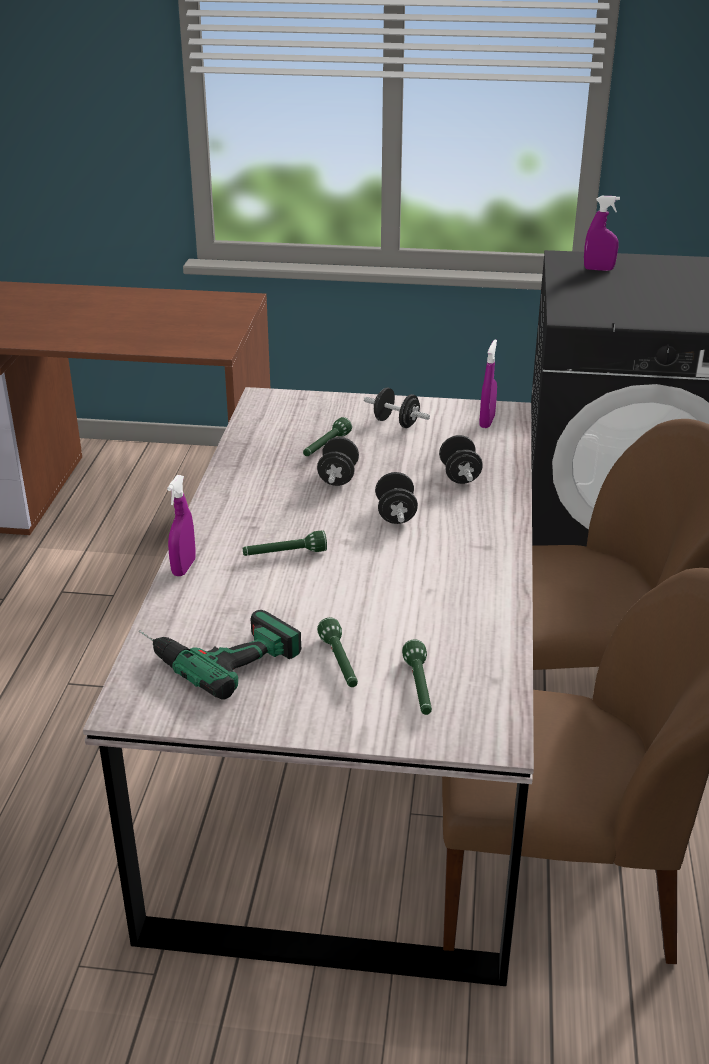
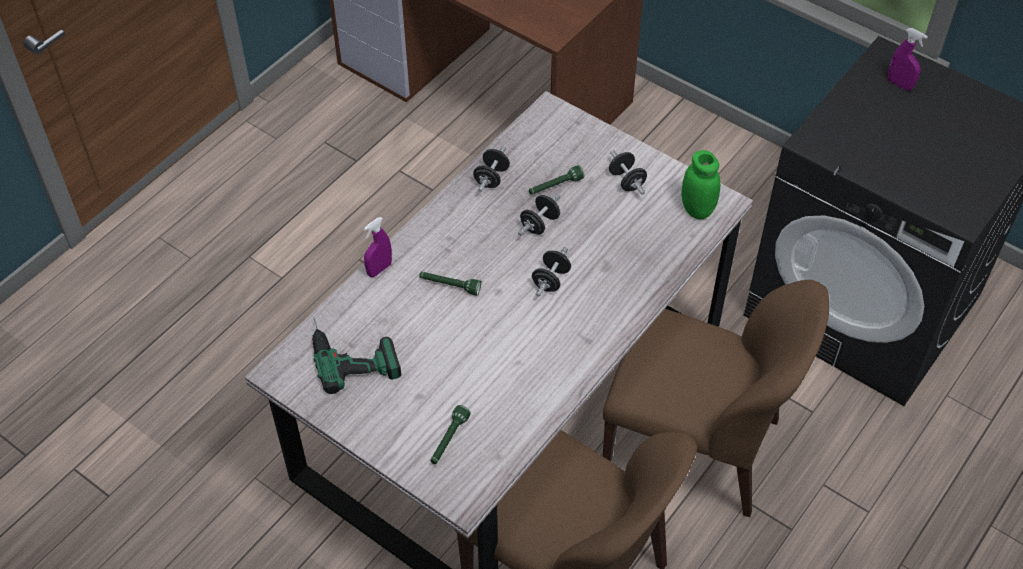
camera: 30 degrees right, 20 degrees up
green flashlight [317,618,358,687] -> none
black dumbbell [439,435,483,484] -> black dumbbell moved to [473,146,510,192]
purple spray bottle [480,339,497,428] -> green jar [681,150,720,219]

